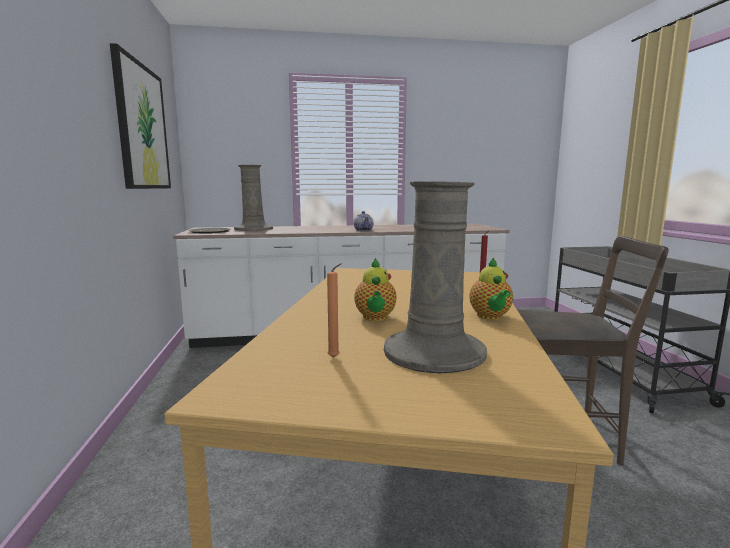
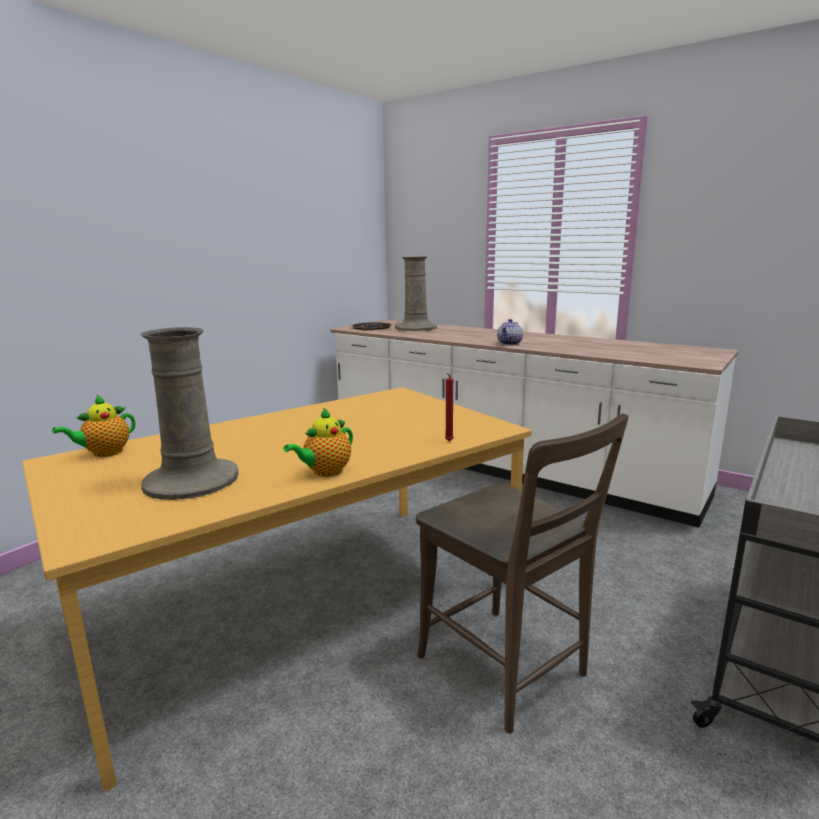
camera: 45 degrees right, 5 degrees up
picture [110,43,171,189] -> none
orange candle [327,263,342,358] -> none
teapot [354,258,397,321] -> teapot moved to [52,395,135,457]

